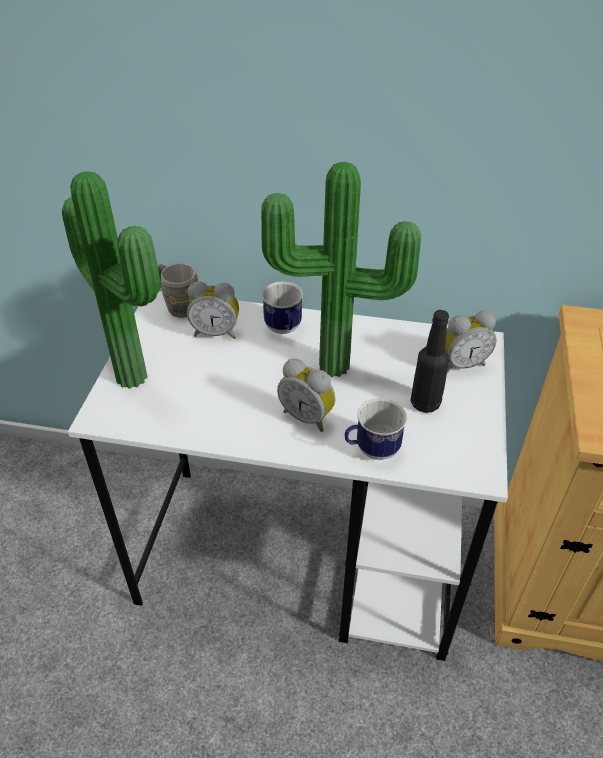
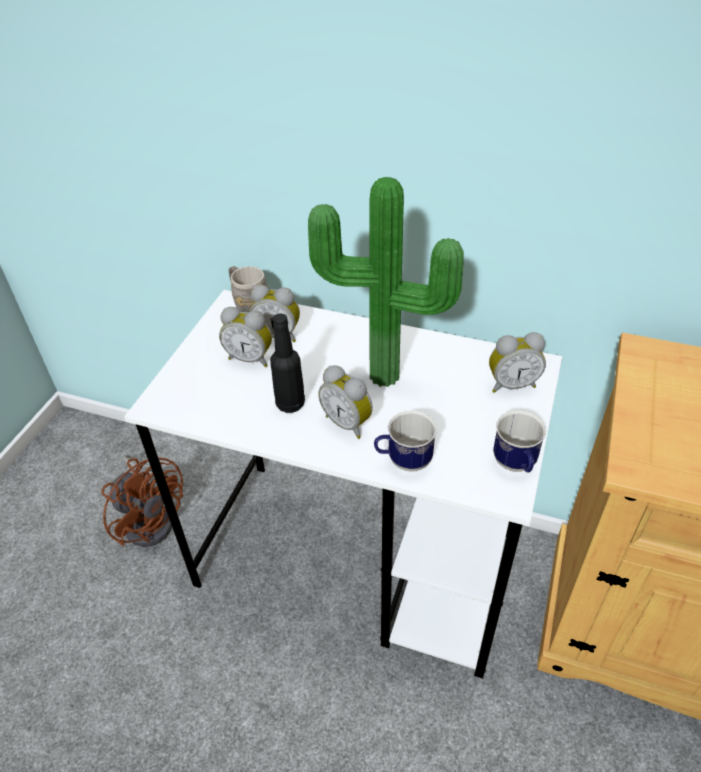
camera: 10 degrees right, 0 degrees up
potted plant [62,171,161,389] -> none
mug [262,281,303,334] -> mug moved to [493,410,546,472]
black bottle [410,310,449,413] -> black bottle moved to [270,313,305,413]
none -> brown fan [101,454,183,547]
none -> alarm clock [219,307,272,367]

